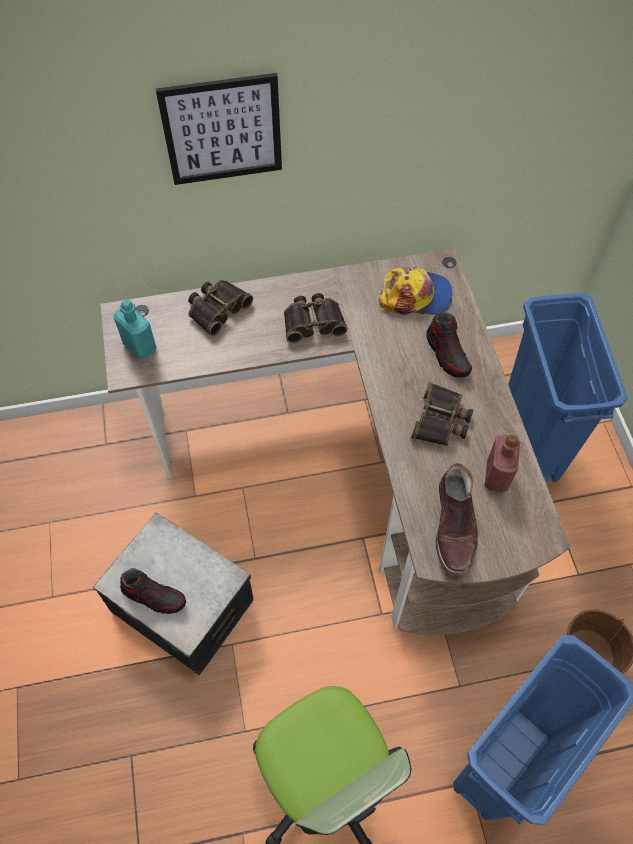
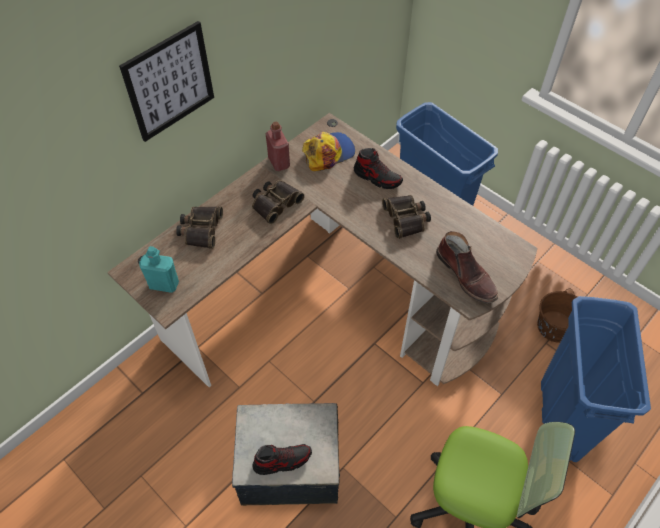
camera: 35 degrees left, 5 degrees down
red bottle [484,434,520,492] -> red bottle moved to [266,122,290,171]

